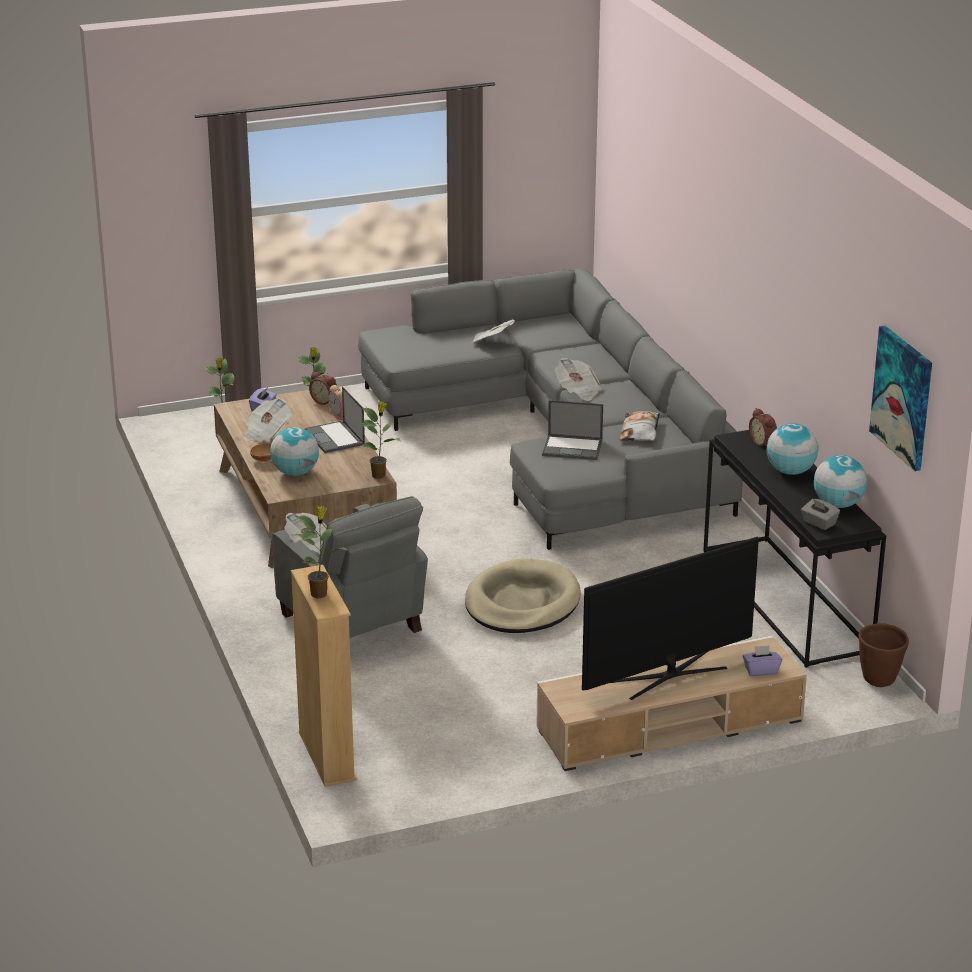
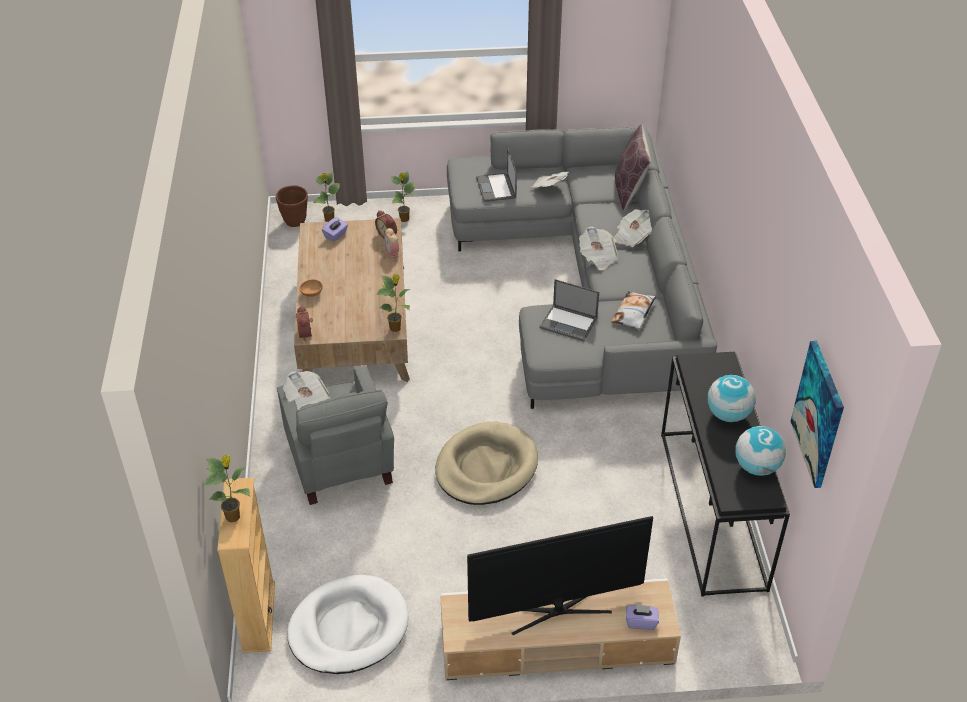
camera: 15 degrees right, 15 degrees up
newspaper [243,398,292,442] -> newspaper moved to [613,209,652,247]
globe [270,427,319,476] -> none
laptop [305,387,365,453] -> laptop moved to [476,149,517,202]
alarm clock [749,408,777,448] -> alarm clock moved to [296,306,313,341]
grey tissue box [801,499,840,530] -> none
brown planter [858,623,909,687] -> brown planter moved to [276,185,308,227]
none -> white dog bed [287,575,409,674]
none -> brown pillow [615,124,651,211]

